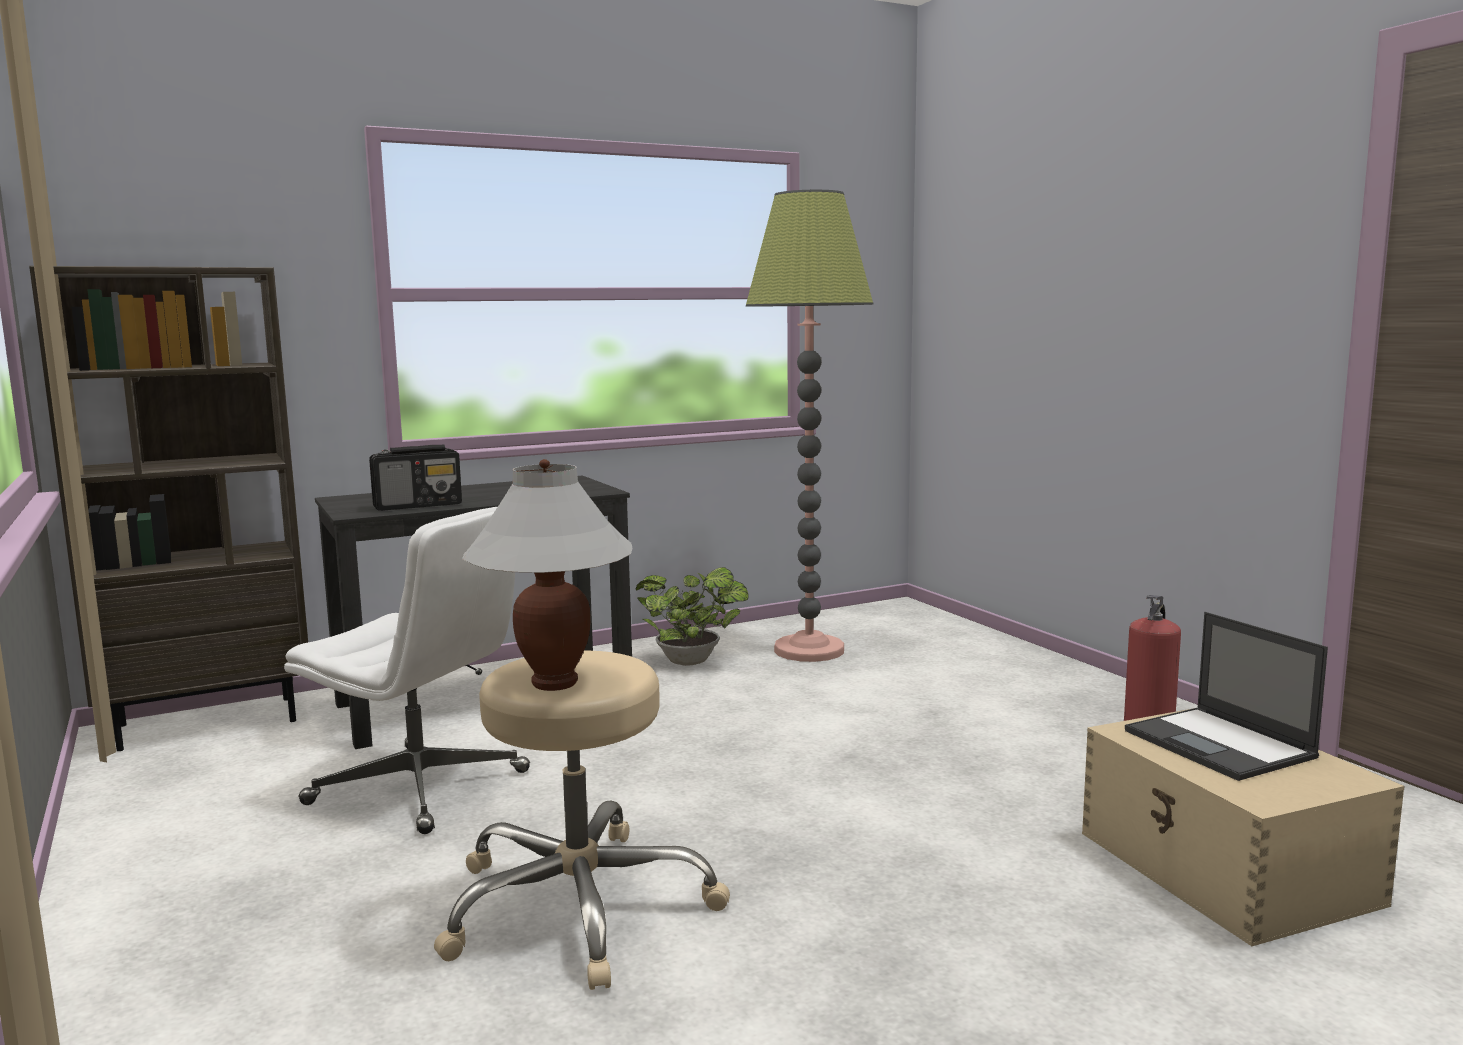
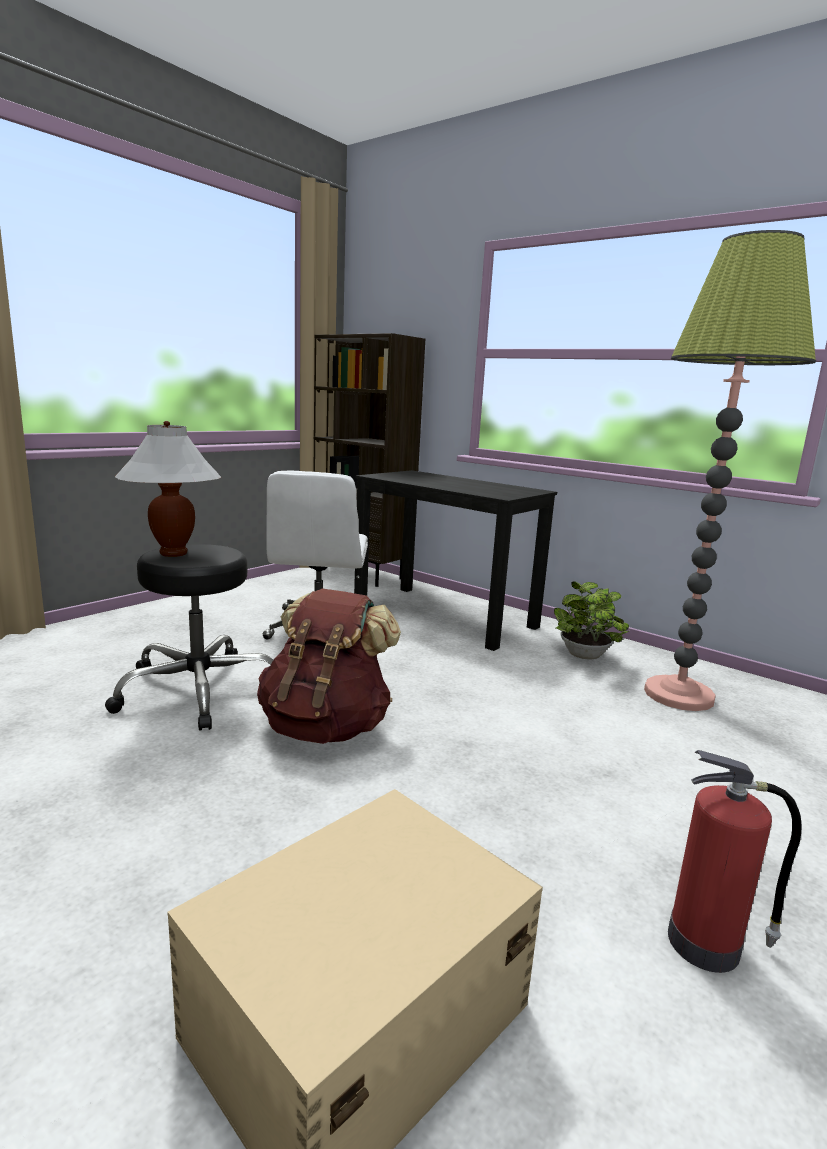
camera: 65 degrees right, 5 degrees up
radio [369,445,462,511] -> none
beige stool [434,651,730,990] -> black stool [105,544,273,730]
laptop [1125,612,1328,781] -> none
none -> brown backpack [257,588,401,744]

